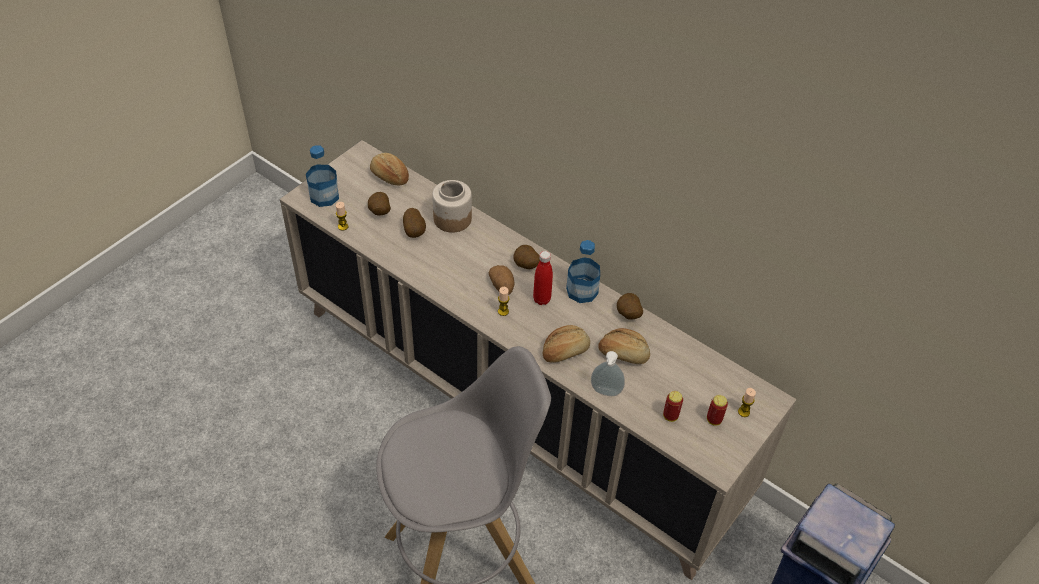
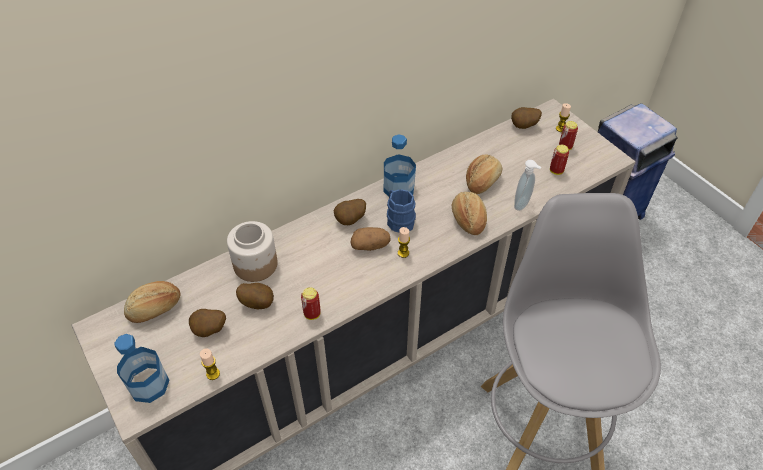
camera: 70 degrees left, 0 degrees up
red bottle [533,251,553,305] -> blue mug [387,189,416,232]
potato [617,293,643,320] -> potato moved to [511,107,542,129]
none -> can [301,287,321,320]

